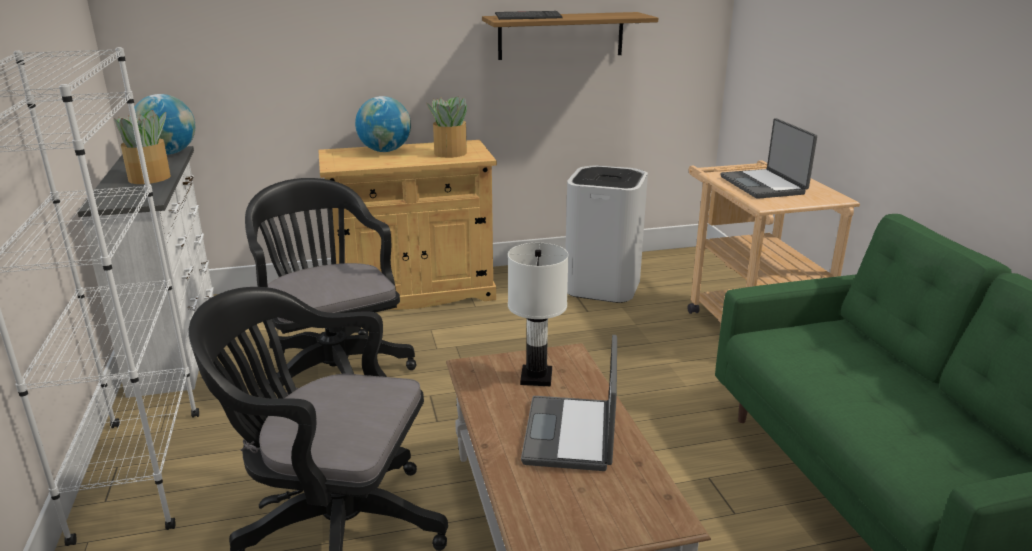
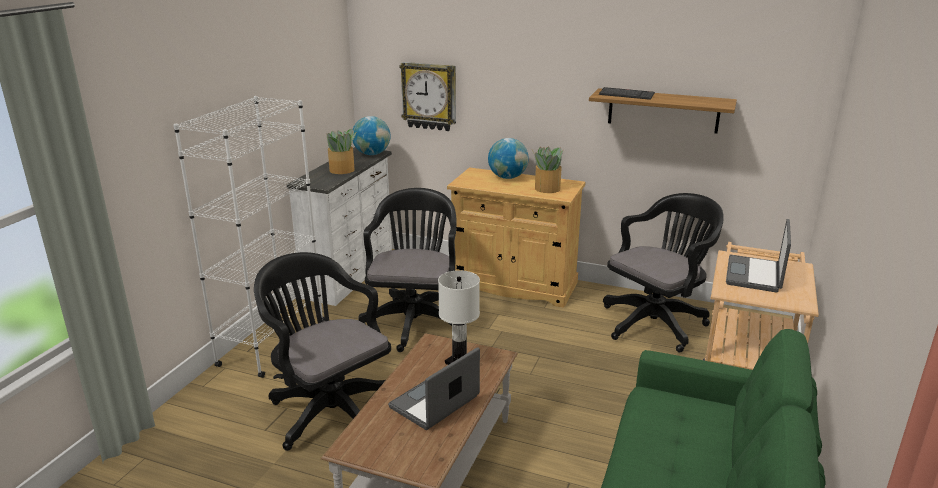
camera: 35 degrees right, 0 degrees up
white trash can [565,165,648,303] -> black office chair [603,193,724,353]
none -> wall clock [400,62,456,131]

